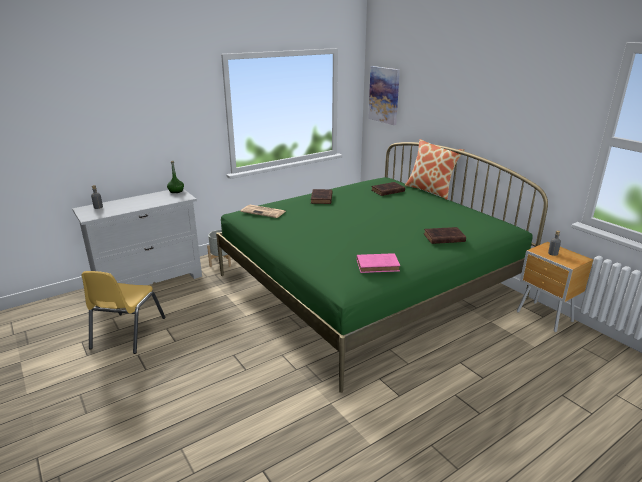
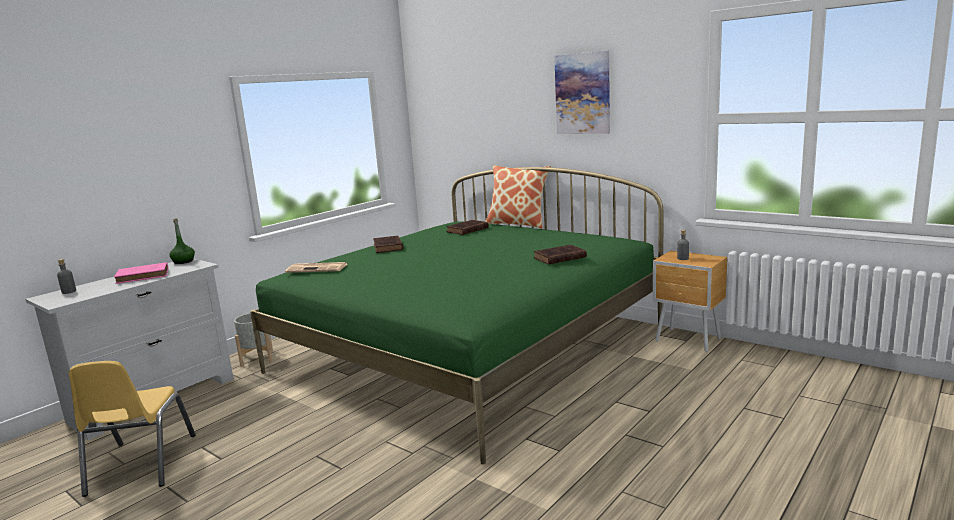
camera: 15 degrees left, 10 degrees down
pink book [357,253,400,273] -> pink book moved to [114,262,169,284]
picture [368,66,400,125] -> picture moved to [554,51,610,134]

